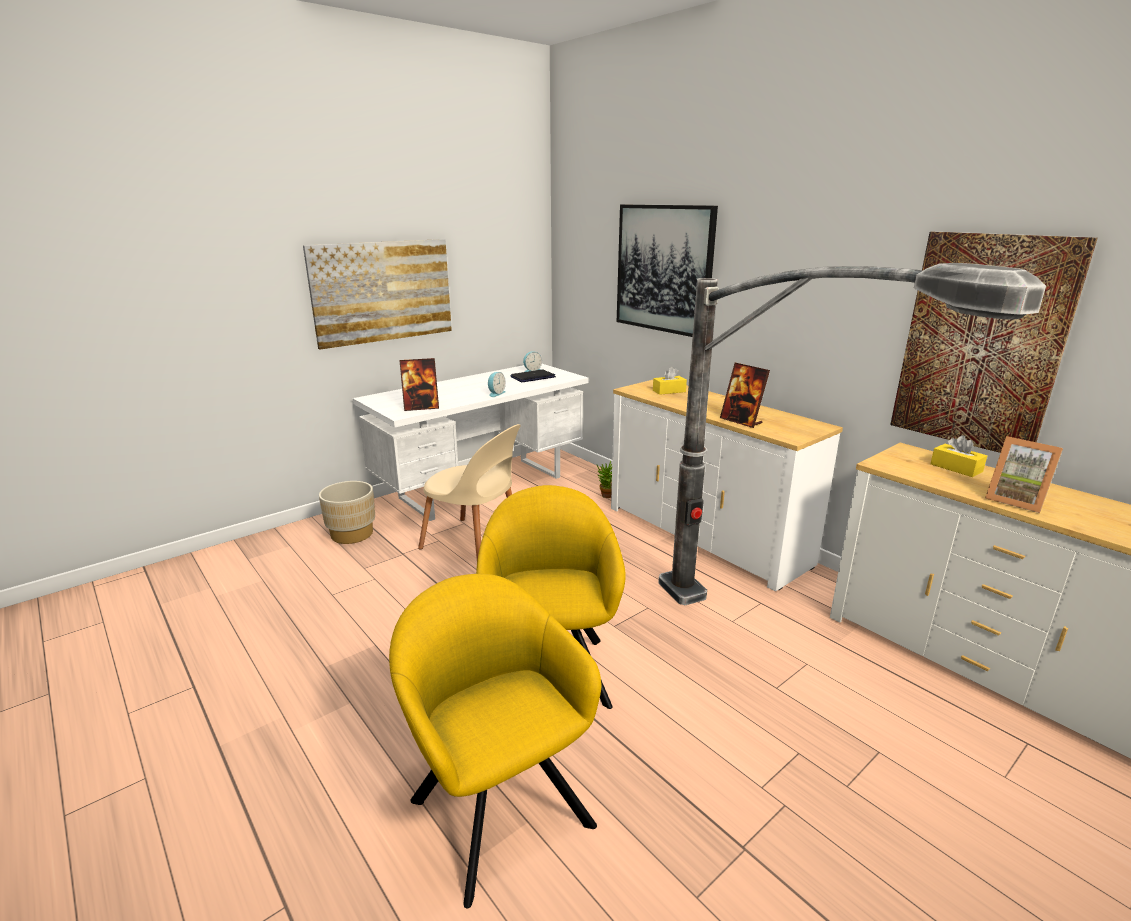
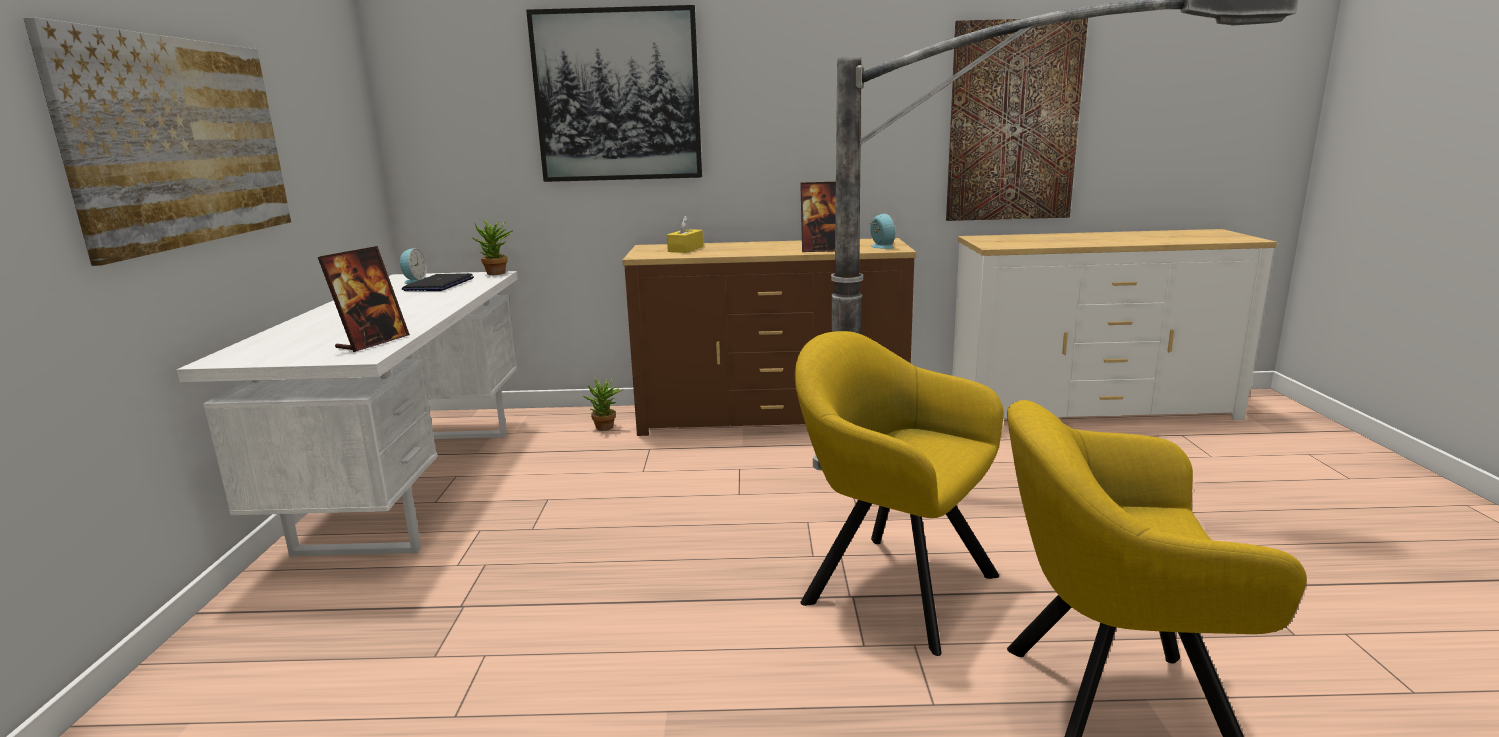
camera: 50 degrees left, 5 degrees down
beige planter [319,481,375,544] -> none
beige chair [418,424,521,561] -> none
alarm clock [488,372,506,397] -> alarm clock moved to [870,214,895,249]
white dresser [611,380,843,591] -> brown dresser [622,238,916,436]
yellow tissue box [930,435,987,477] -> none
picture frame [985,436,1063,513] -> none
none -> potted plant [473,220,513,275]

